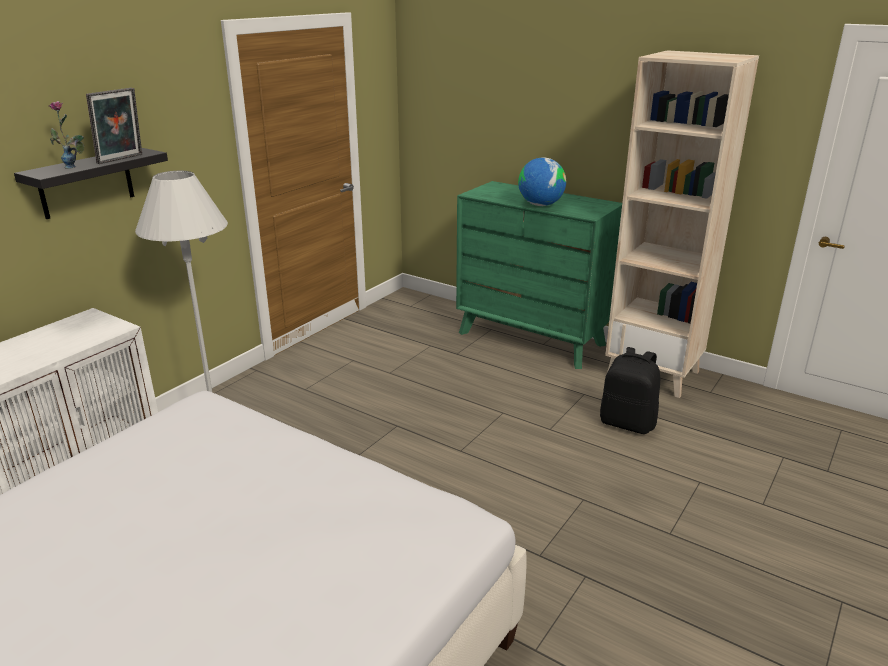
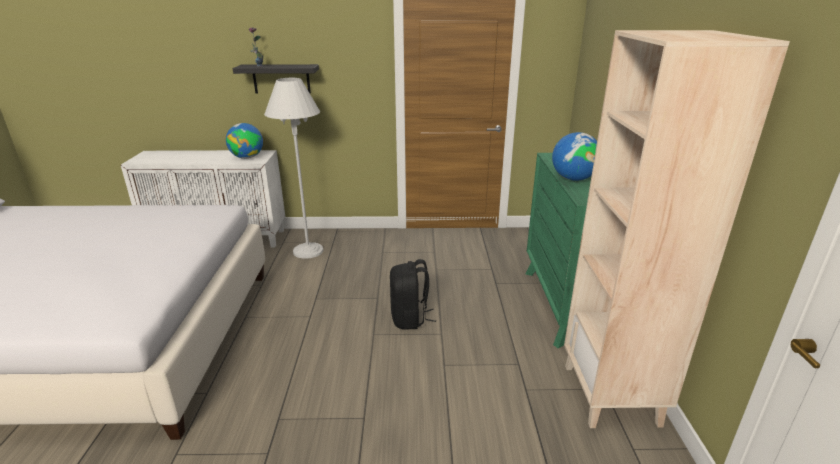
camera: 55 degrees right, 0 degrees up
picture frame [86,88,142,164] -> none
black backpack [600,347,660,434] -> black backpack moved to [390,259,436,330]
none -> globe [226,123,263,159]

